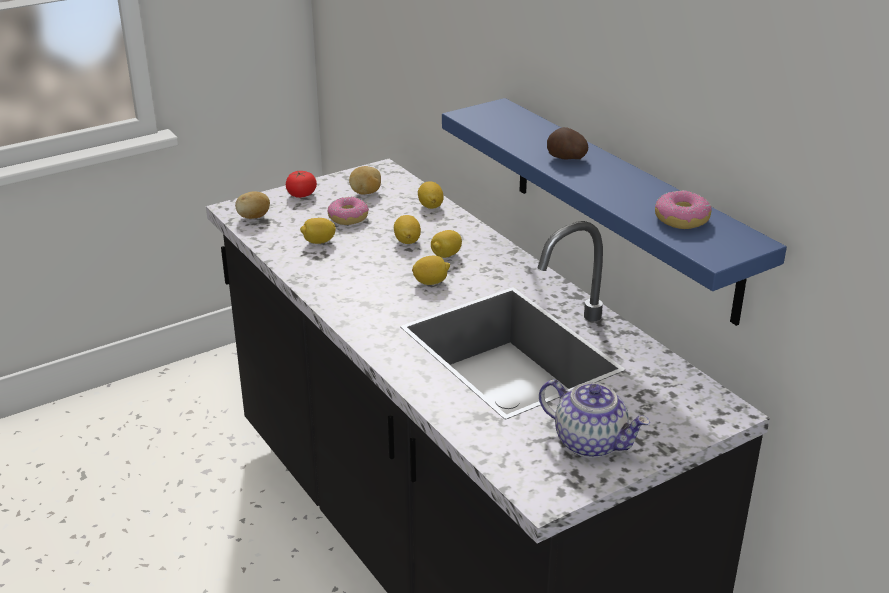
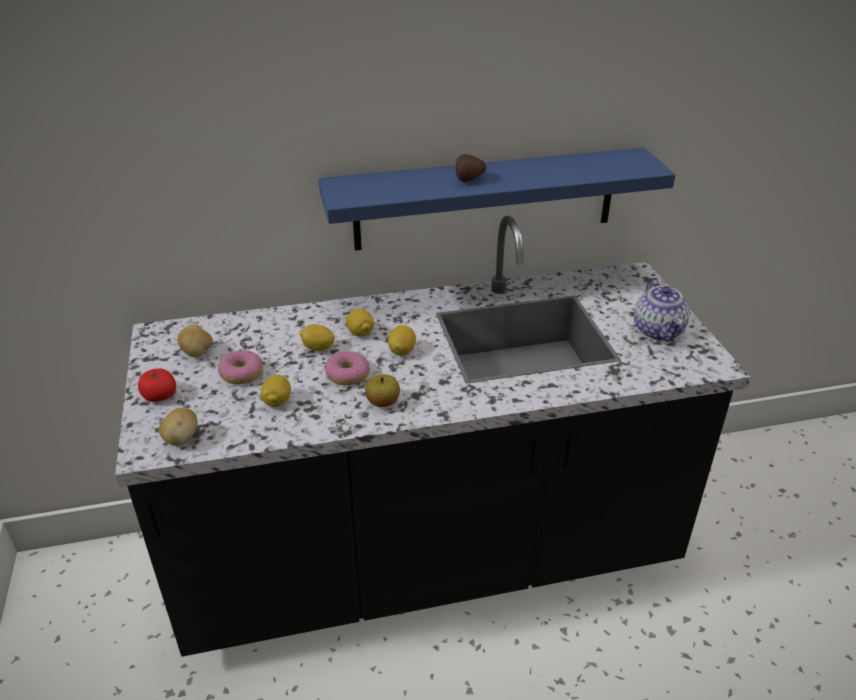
camera: 70 degrees left, 5 degrees up
lemon [418,181,444,209] -> none
teapot [539,380,650,458] -> teapot turned 120 degrees clockwise [634,277,690,342]
donut [655,190,712,229] -> donut moved to [324,351,369,385]
none -> apple [365,374,400,407]

